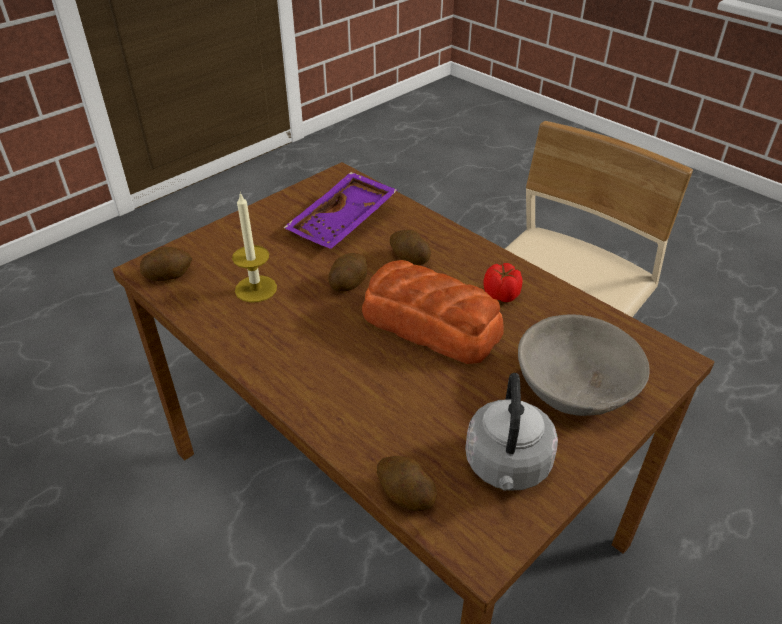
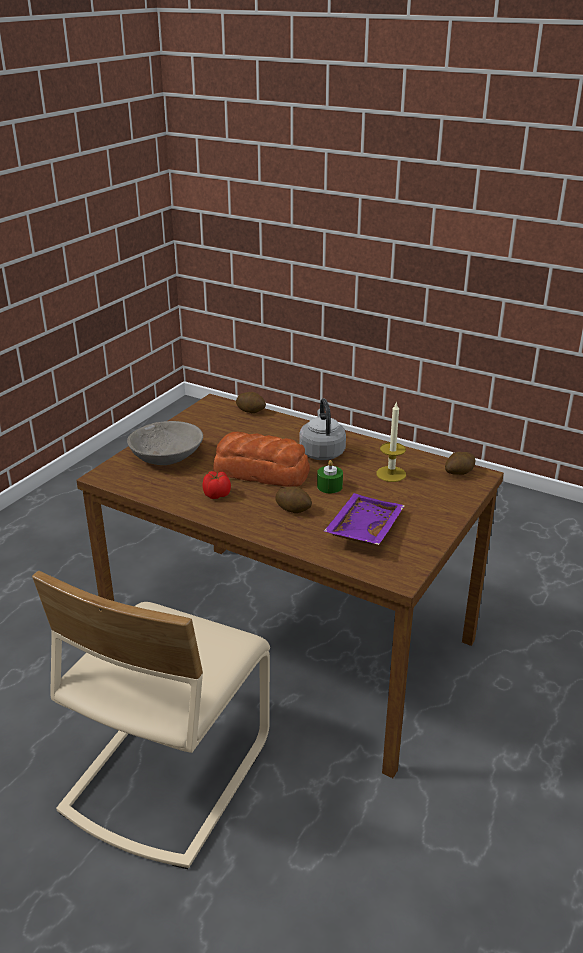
camera: 165 degrees right, 10 degrees down
potato [328,253,367,292] -> green candle [317,460,343,493]
grey kettle [465,373,558,491] -> grey kettle moved to [300,398,346,460]

